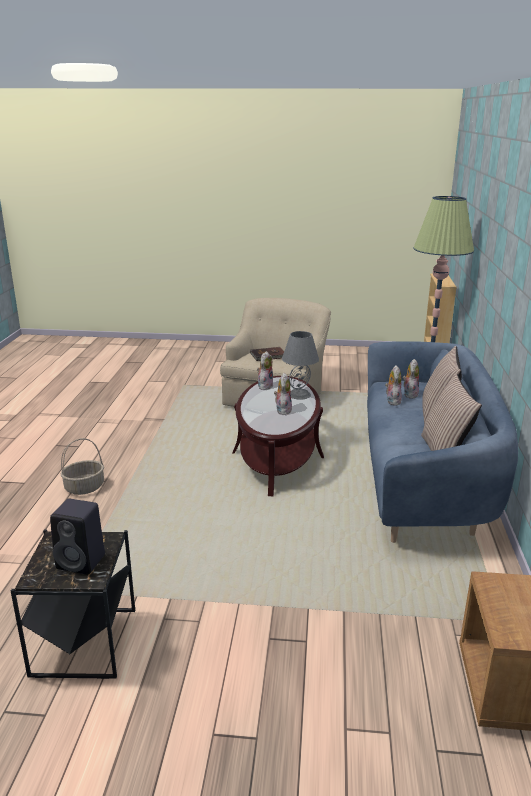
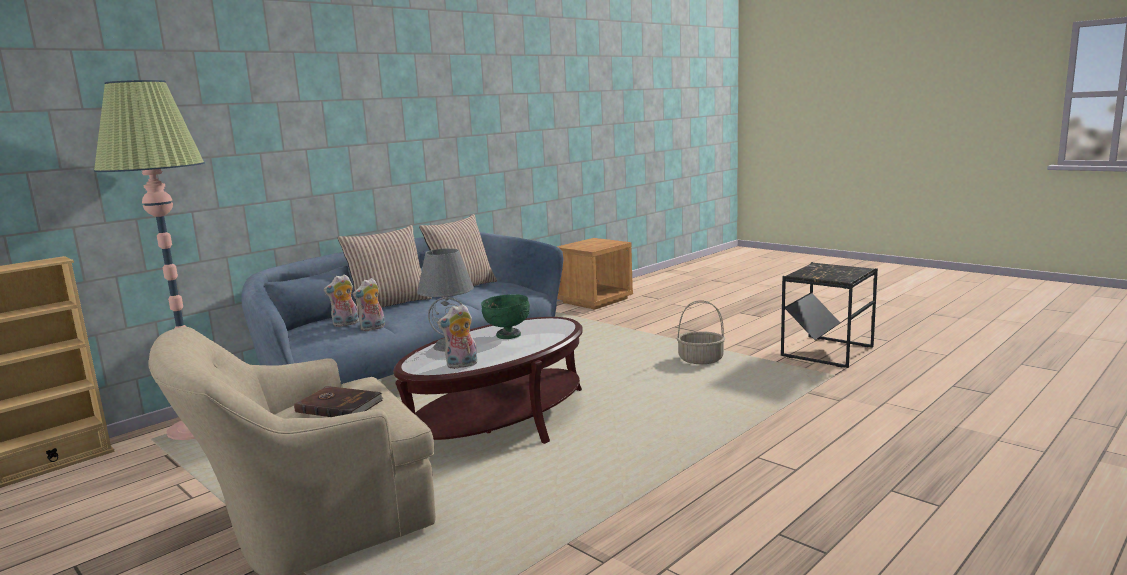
camera: 140 degrees left, 10 degrees down
black speaker [50,499,105,575] -> none
basket [60,438,104,495] -> basket moved to [677,300,725,364]
plush toy [274,373,292,415] -> green bowl [481,294,530,339]

